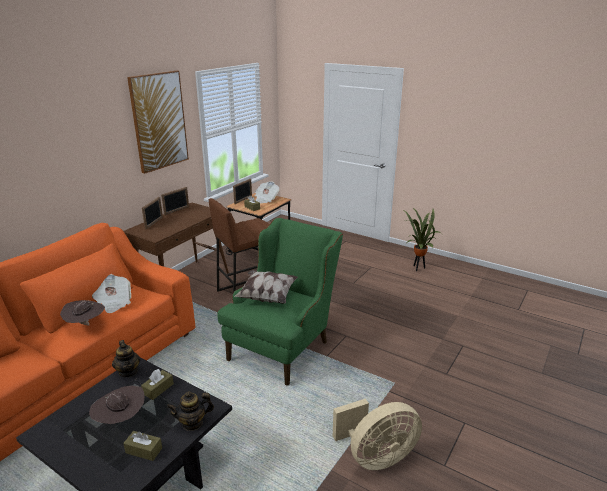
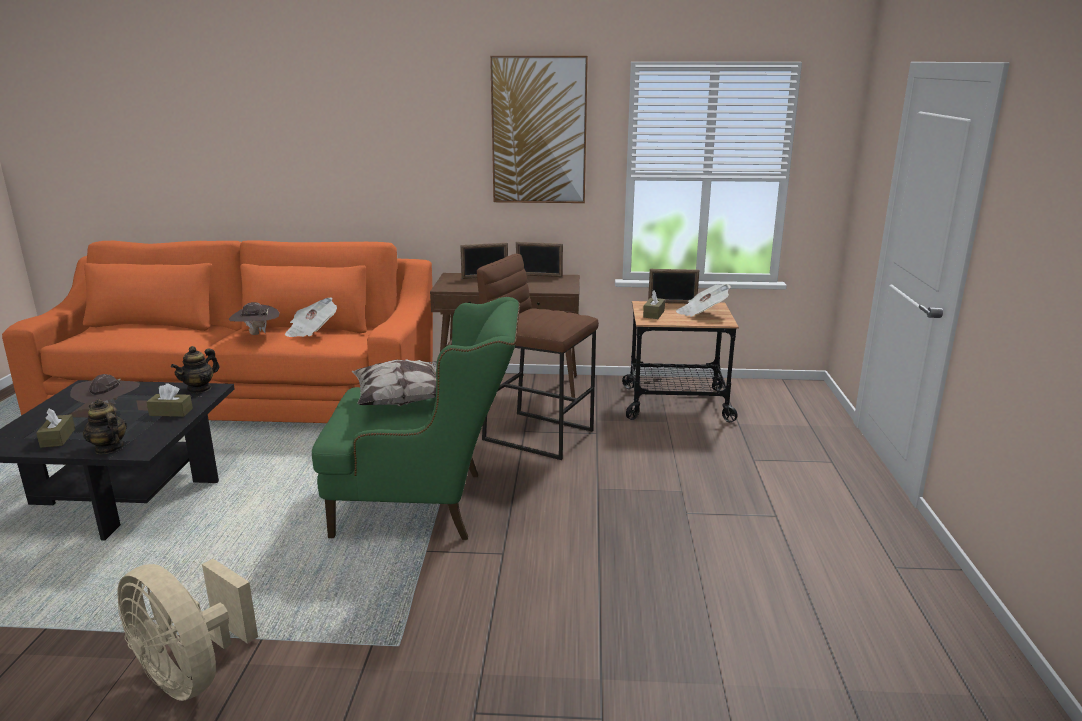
camera: 60 degrees right, 5 degrees down
potted plant [404,207,442,271] -> none

